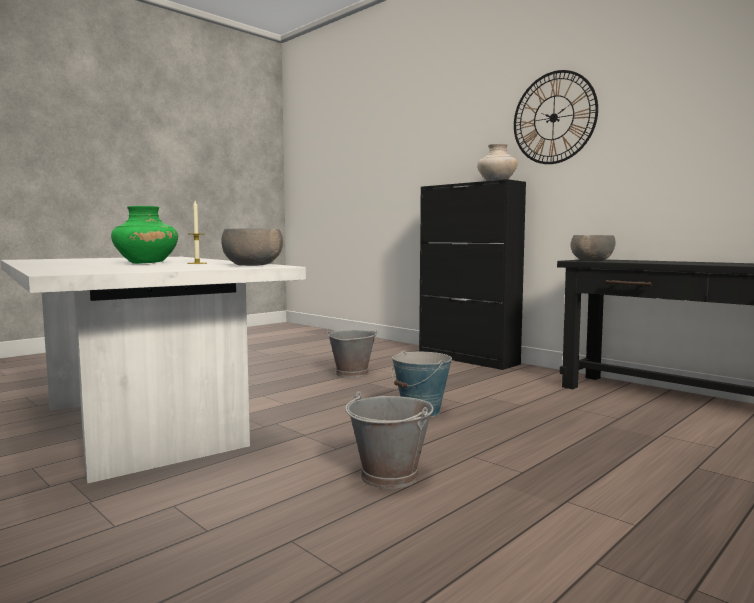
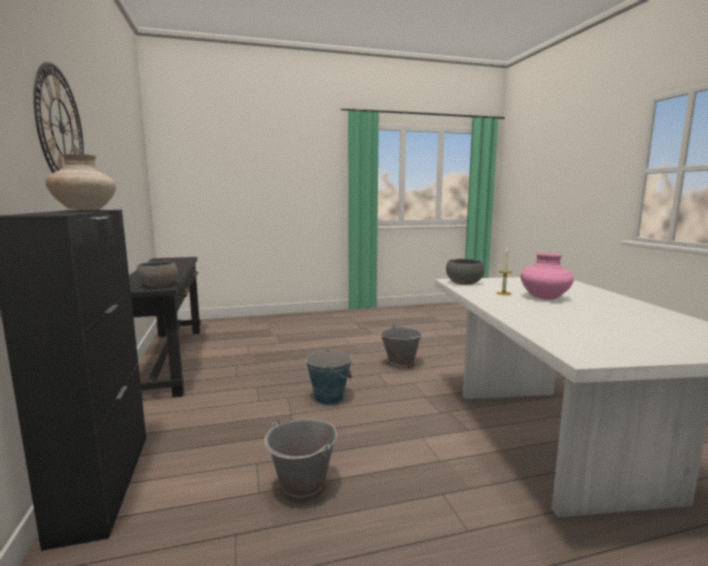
camera: 150 degrees left, 5 degrees up
green vase [111,206,178,264] -> pink vase [520,253,574,300]

